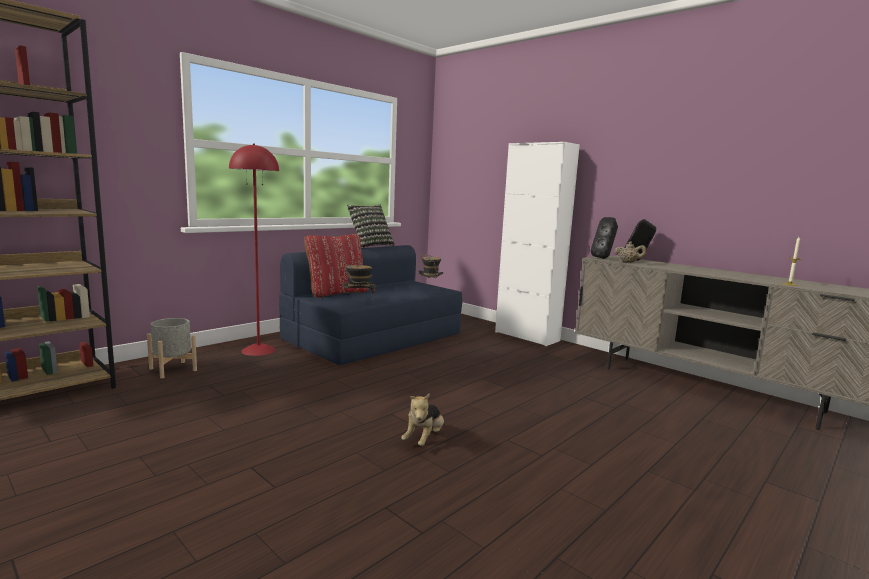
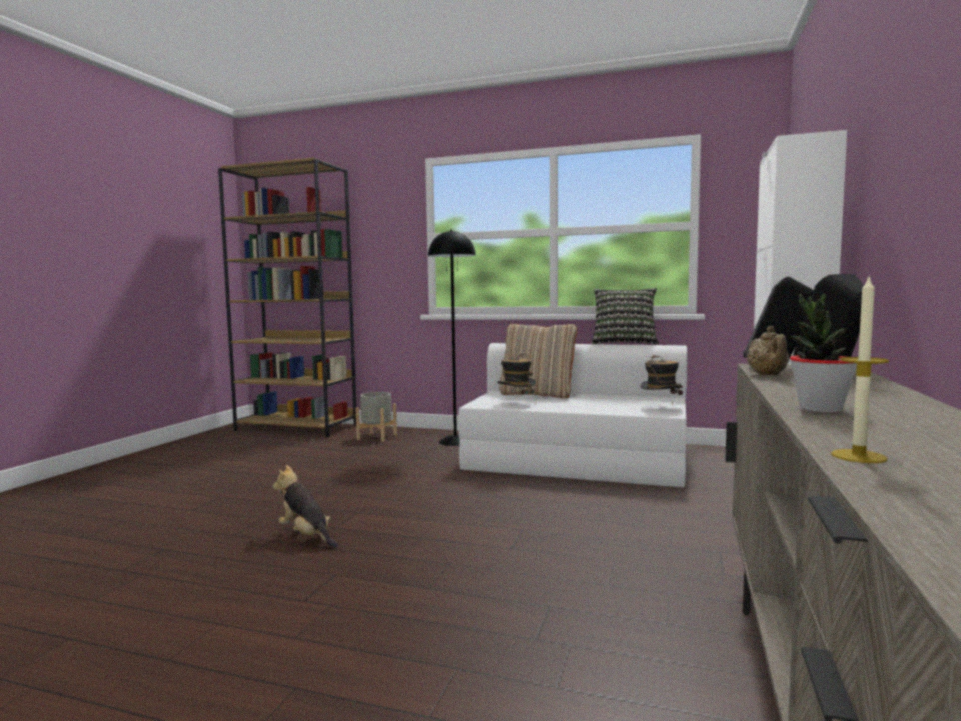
camera: 65 degrees right, 5 degrees down
red floor lamp [229,144,279,356] -> black floor lamp [428,230,476,446]
blue sofa [279,245,462,365] -> white sofa [458,343,688,487]
red pillow [304,234,368,298] -> beige pillow [499,324,578,398]
plush toy [401,393,444,446] -> plush toy turned 45 degrees clockwise [273,465,338,548]
none -> potted plant [790,294,857,413]

